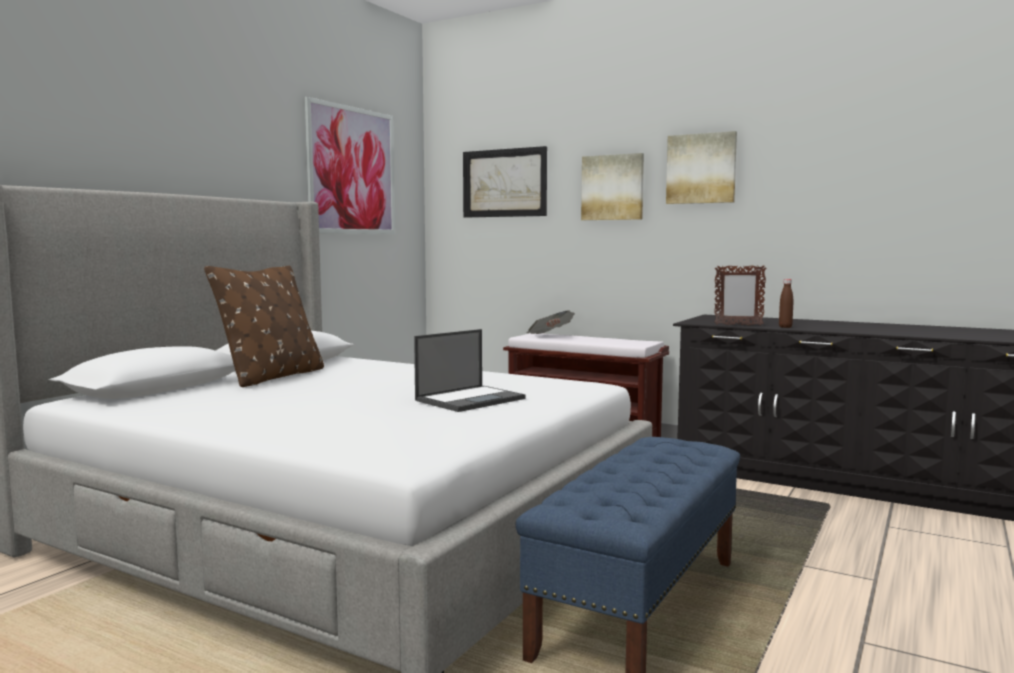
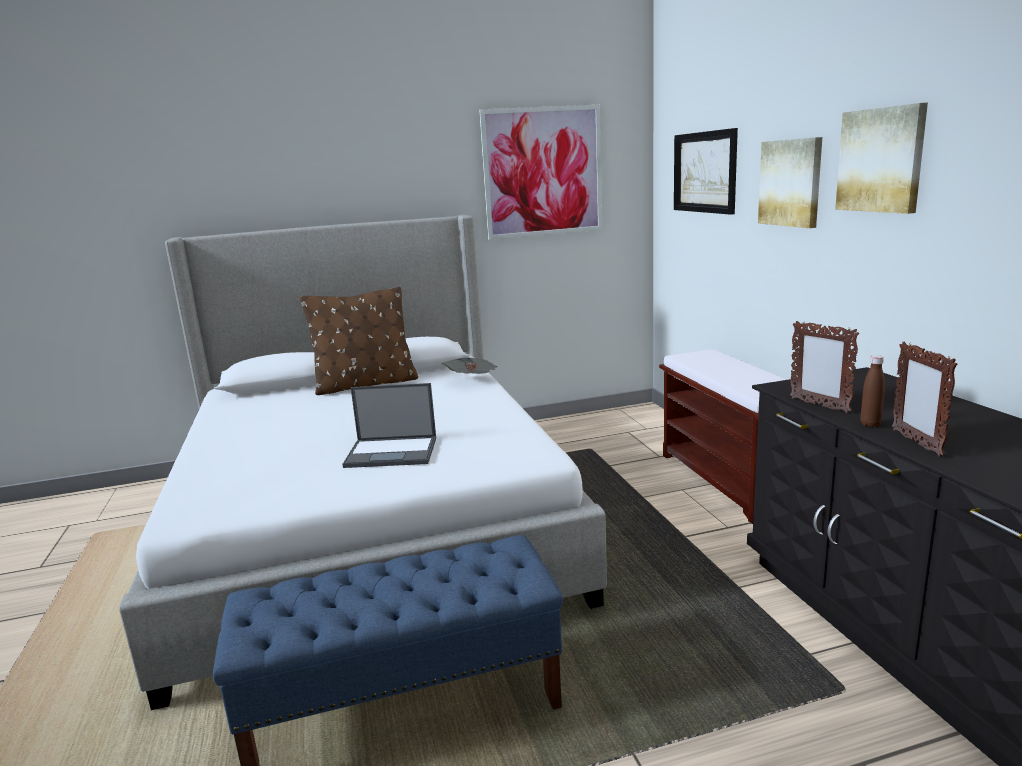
camera: 45 degrees right, 10 degrees up
newspaper [526,310,575,334] -> newspaper moved to [441,358,497,374]
none -> picture frame [892,342,957,457]

